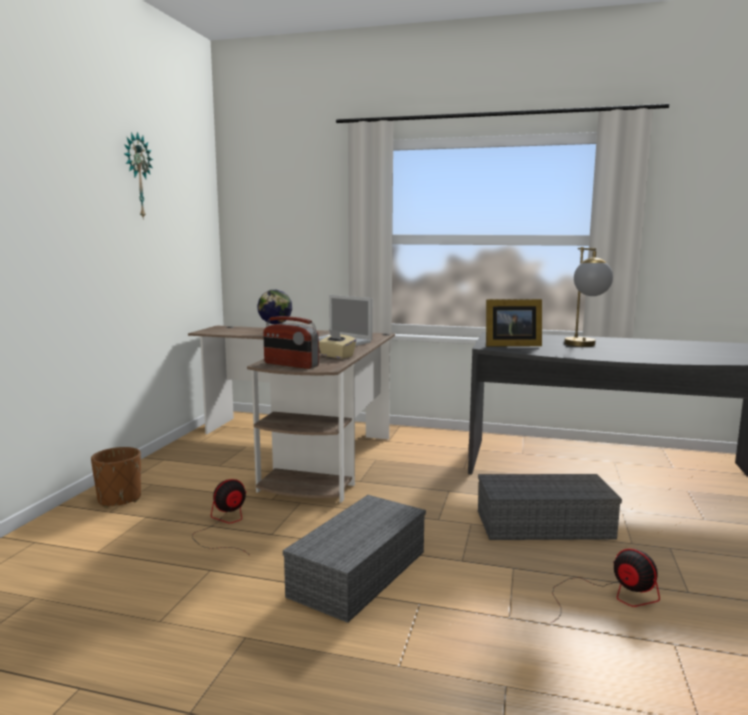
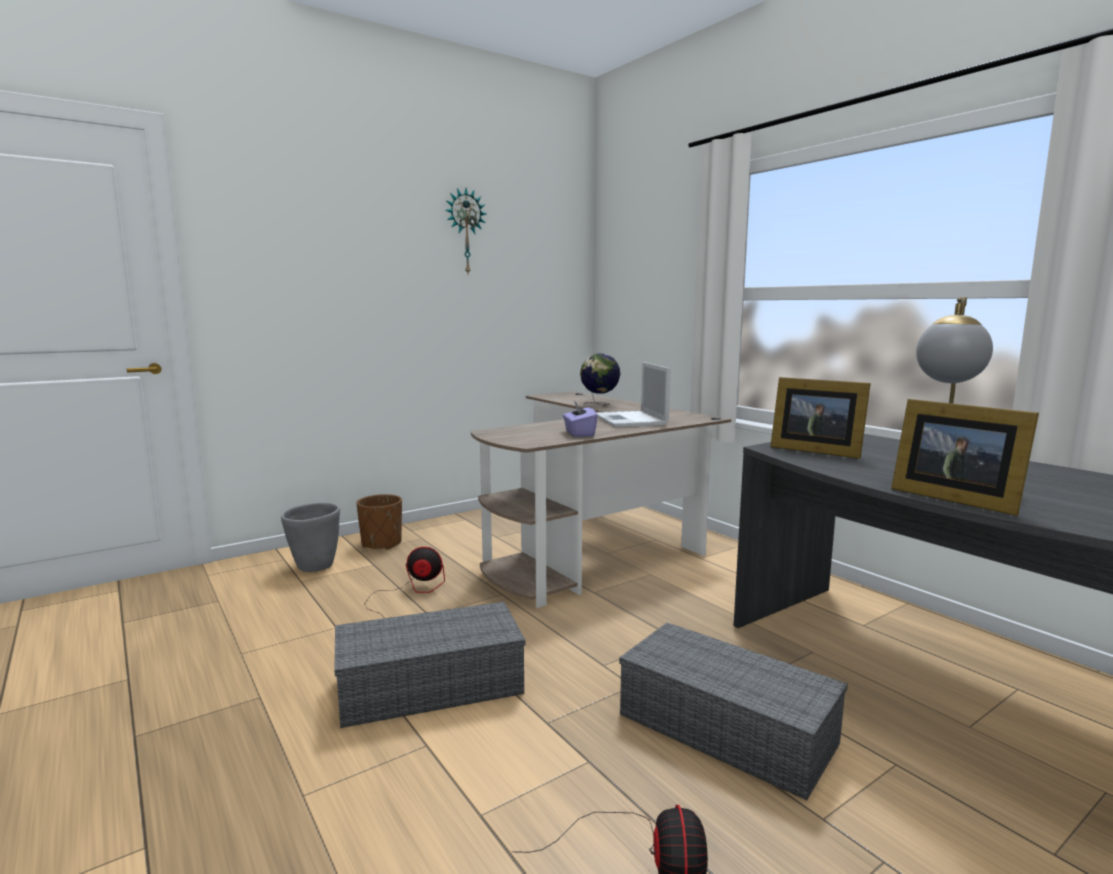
camera: 40 degrees right, 0 degrees up
radio [263,316,319,369] -> none
beige tissue box [319,330,356,359] -> purple tissue box [563,401,598,437]
none -> grey planter [281,503,340,572]
none -> picture frame [891,399,1039,516]

